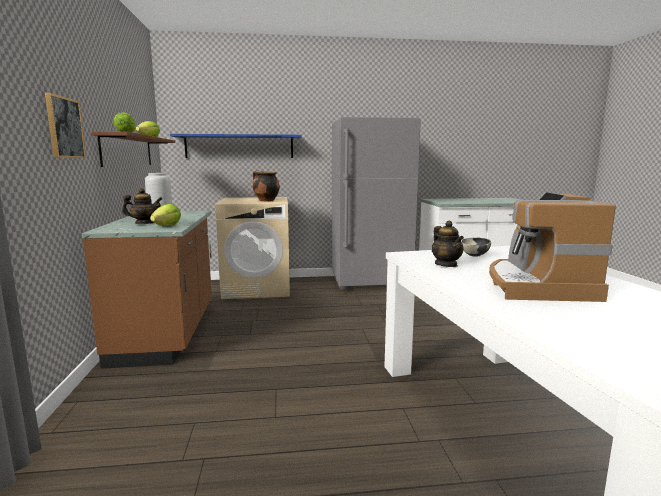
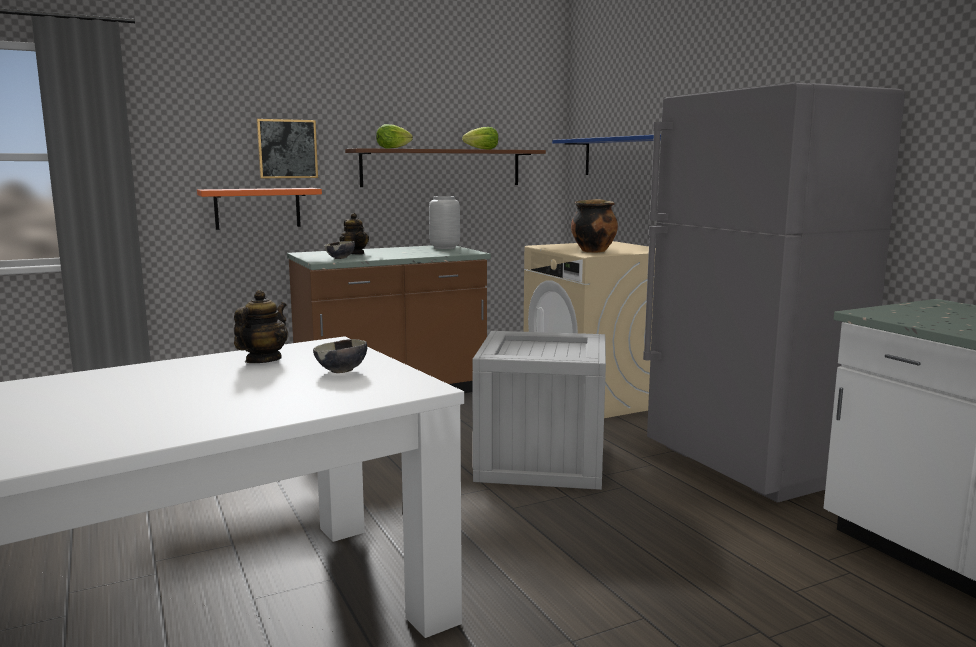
camera: 70 degrees right, 0 degrees up
lettuce [150,204,181,226] -> bowl [324,241,355,259]
teapot [431,221,464,267] -> teapot turned 150 degrees clockwise [234,290,288,363]
coffee machine [489,192,616,302] -> none
none -> orange shelf [197,188,322,230]
none -> crate [472,331,606,490]

